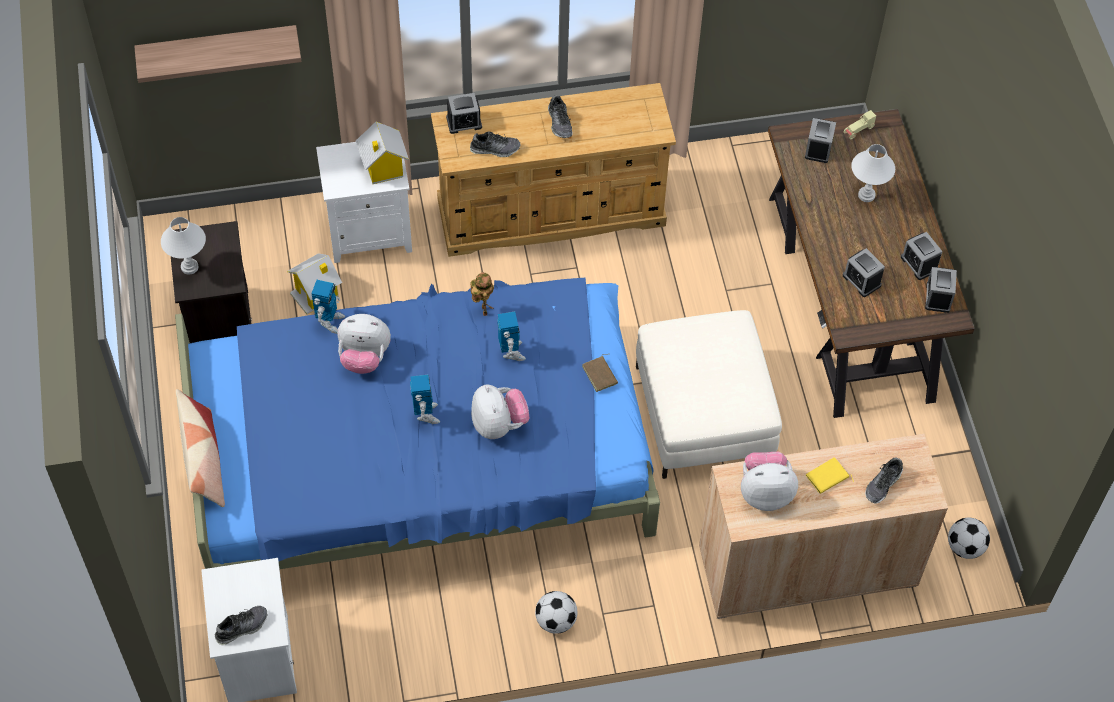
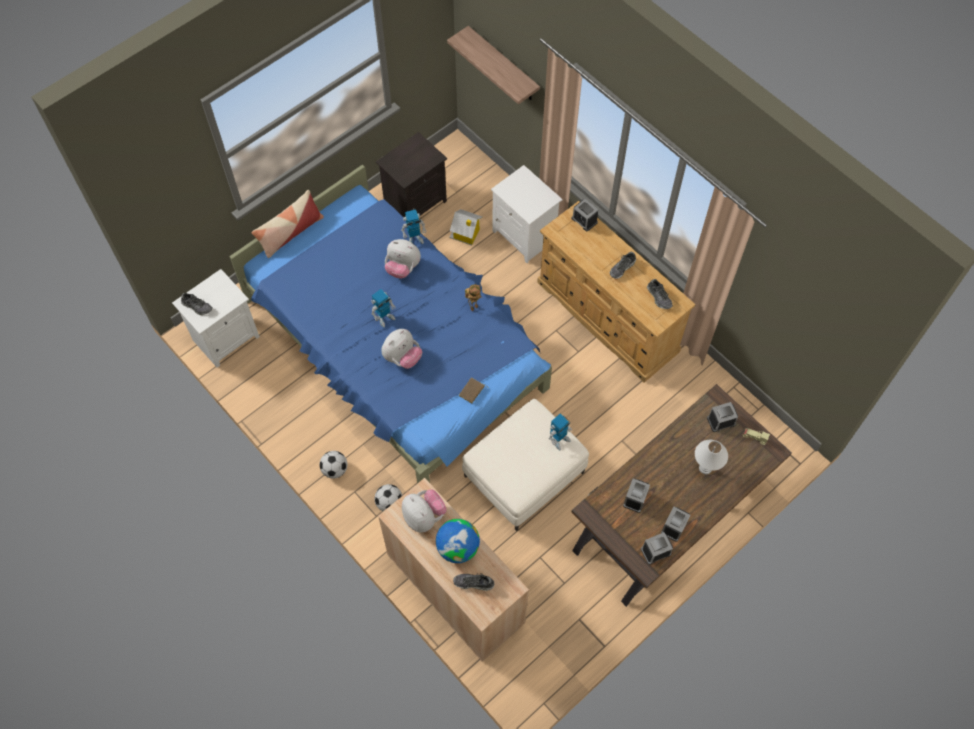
camera: 60 degrees right, 5 degrees up
white table lamp [161,217,206,274] -> none
plush toy [337,314,391,374] -> plush toy turned 45 degrees counterclockwise [385,239,421,278]
toy house [356,121,409,184] -> none
shoe [470,132,521,157] -> shoe moved to [647,279,673,309]
toy robot [497,312,526,361] -> toy robot moved to [549,414,572,450]
yellow book [806,457,854,494] -> globe [436,519,480,563]
football [948,518,990,559] -> football moved to [375,484,402,511]

